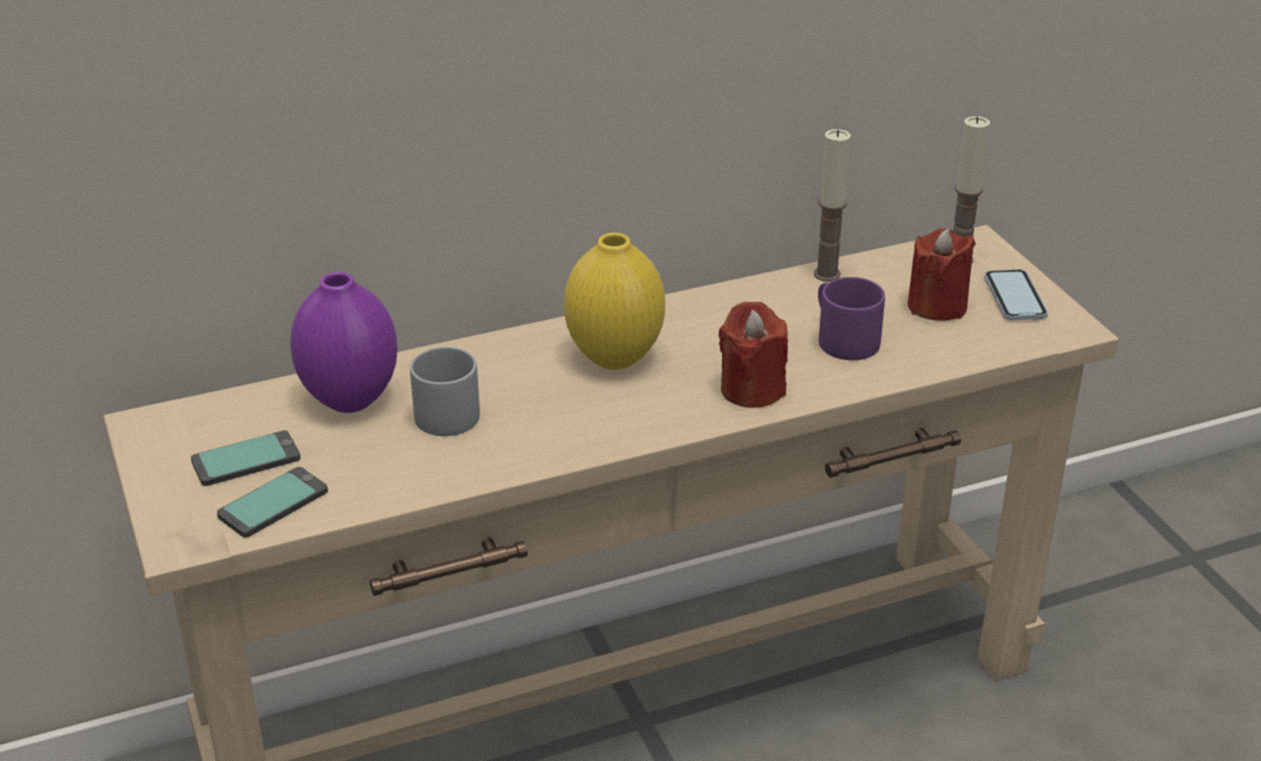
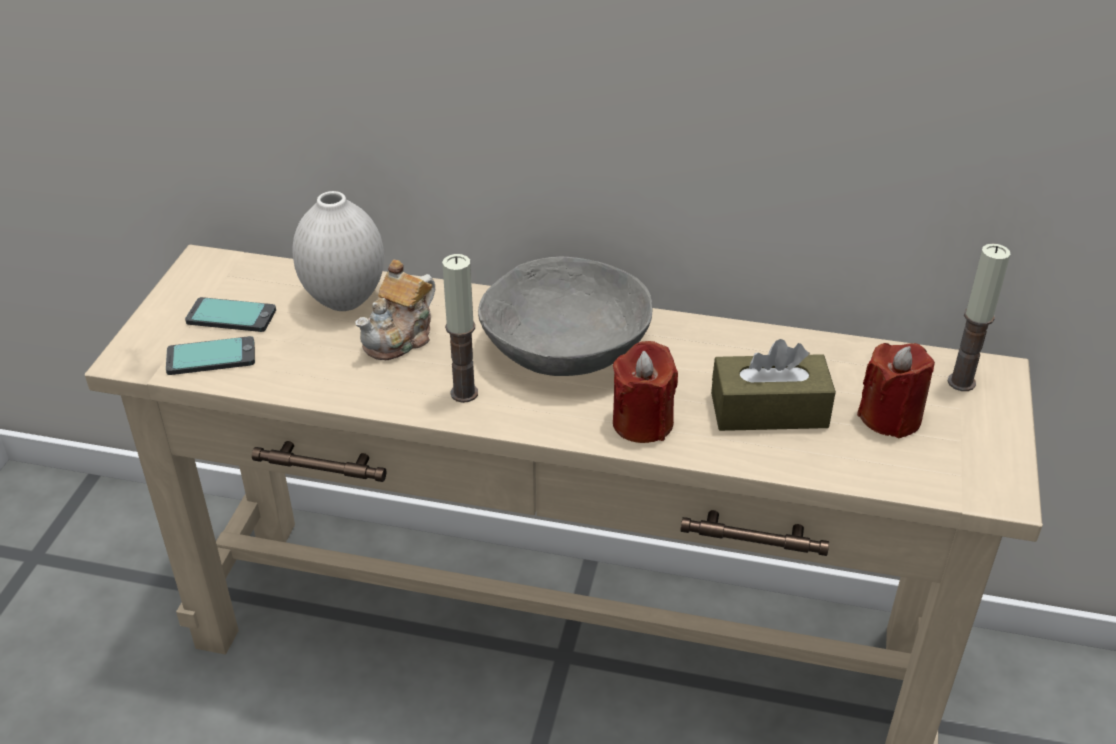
camera: 35 degrees right, 5 degrees up
purple vase [290,272,398,413] -> white vase [292,191,384,311]
grey mug [410,347,480,436] -> teapot [355,260,435,360]
yellow vase [564,233,665,370] -> grey bowl [478,256,652,376]
candle [814,129,851,282] -> candle moved to [442,254,478,403]
purple mug [818,277,885,360] -> brown tissue box [711,339,836,431]
phone [984,269,1048,320] -> none

